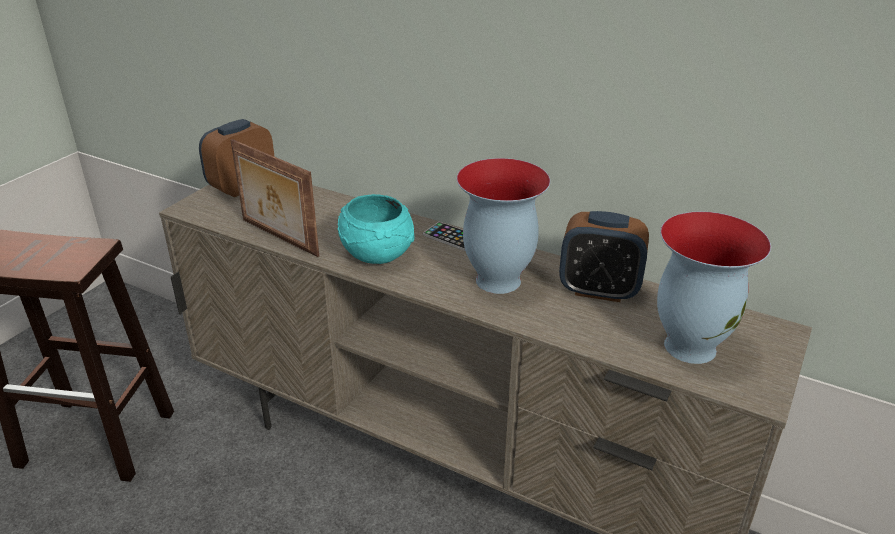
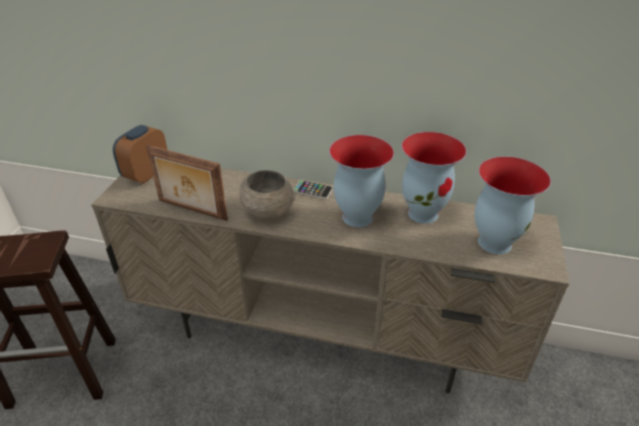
camera: 15 degrees left, 5 degrees up
turquoise bowl [338,194,415,264] -> grey bowl [240,170,295,220]
alarm clock [559,211,649,302] -> vase [402,132,467,224]

